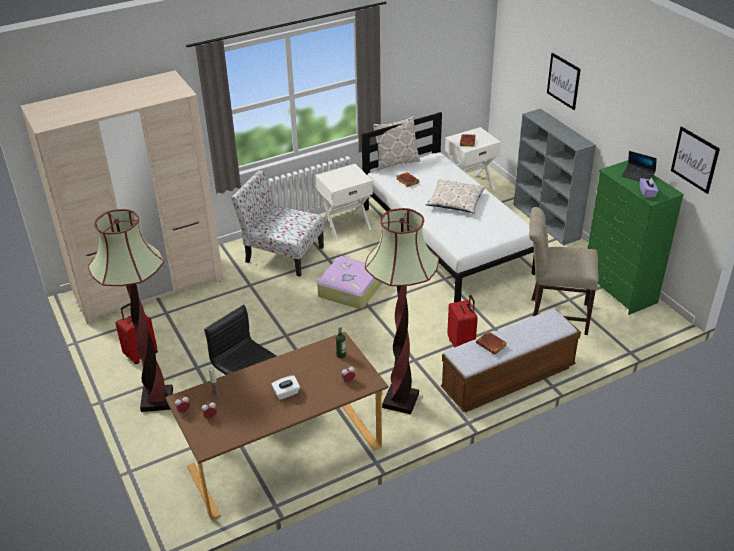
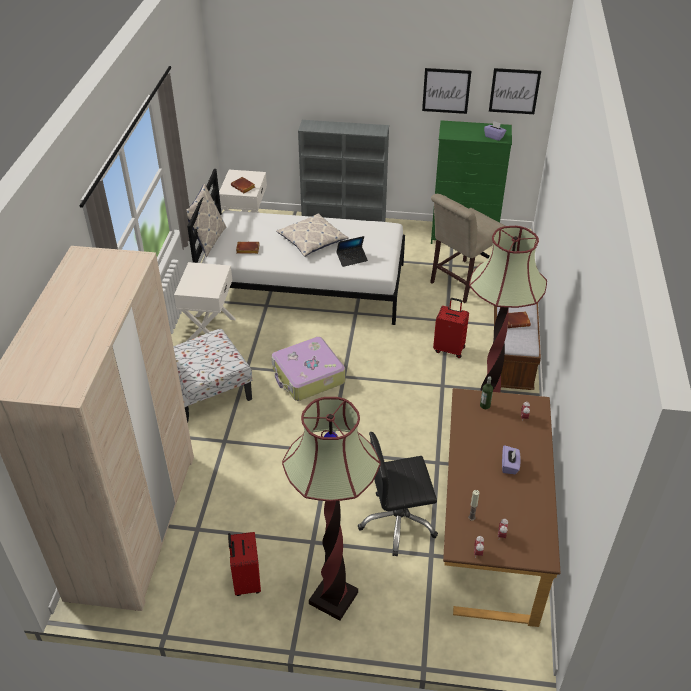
camera: 55 degrees left, 5 degrees up
white tissue box [271,375,300,400] -> purple tissue box [502,445,521,474]
picture [547,53,581,110] -> picture moved to [422,68,471,114]
laptop [622,151,657,182] -> laptop moved to [336,236,368,267]

